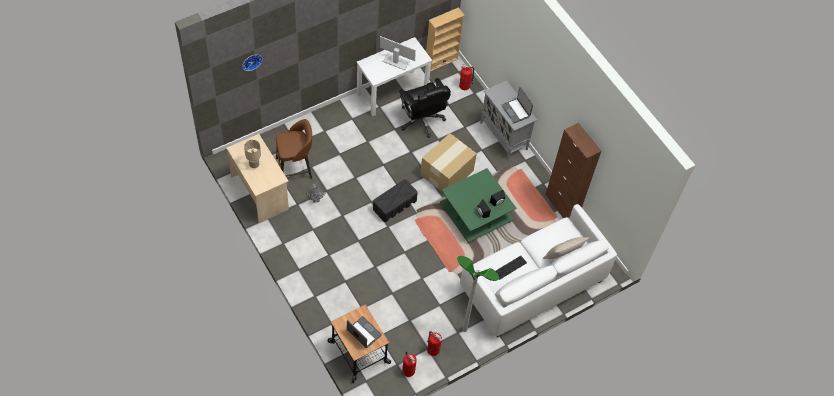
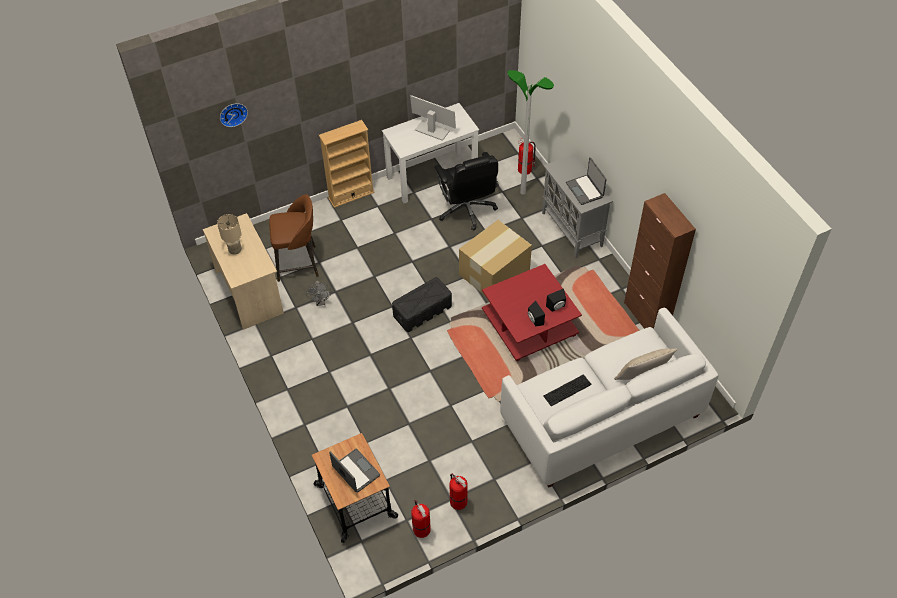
camera: 10 degrees right, 5 degrees down
beige bookcase [426,7,465,72] -> beige bookcase moved to [319,120,374,208]
green coffee table [440,168,517,243] -> red coffee table [482,264,582,361]
floor lamp [457,256,499,332] -> floor lamp moved to [507,70,554,194]

